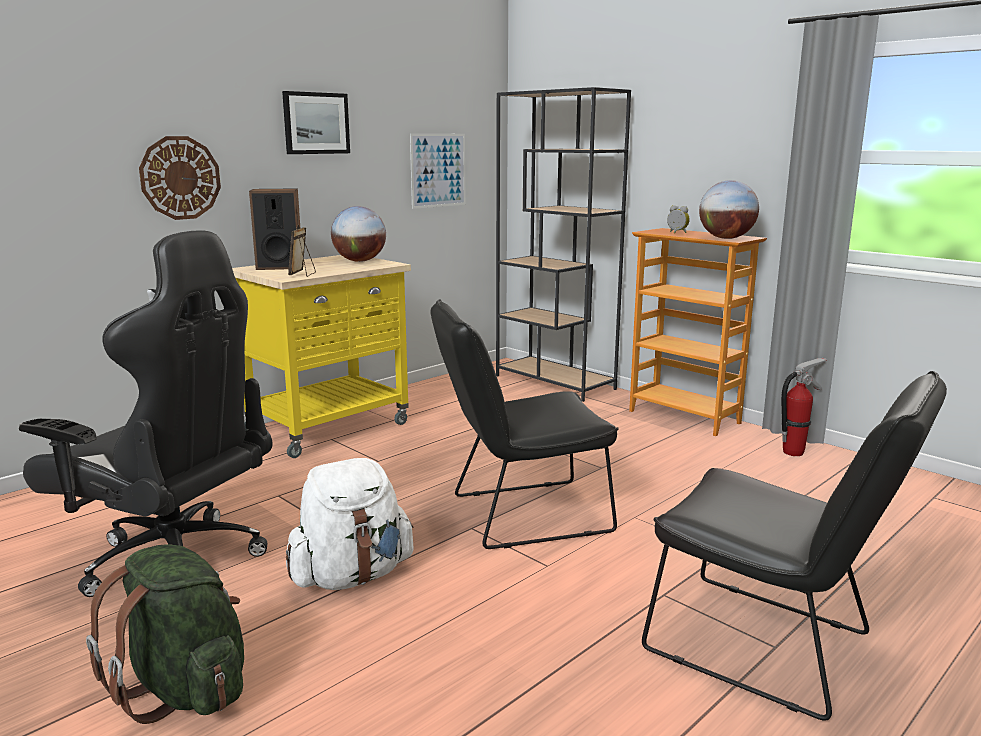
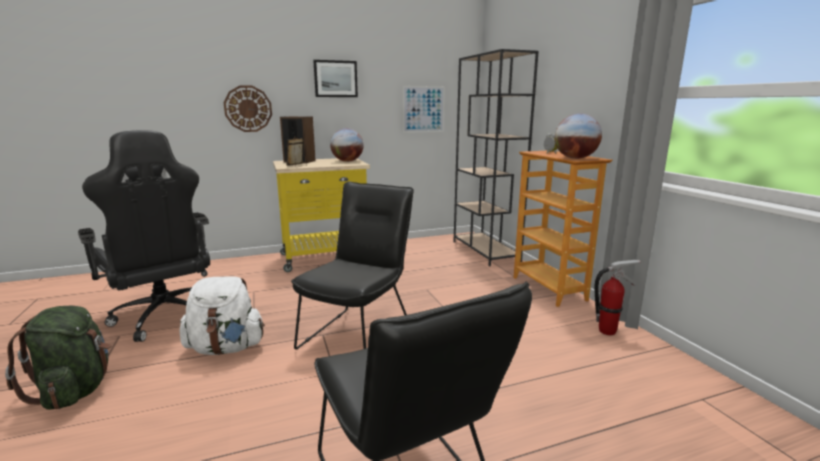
camera: 25 degrees right, 0 degrees up
black chair [431,299,619,549] -> black chair turned 105 degrees clockwise [291,182,414,350]

